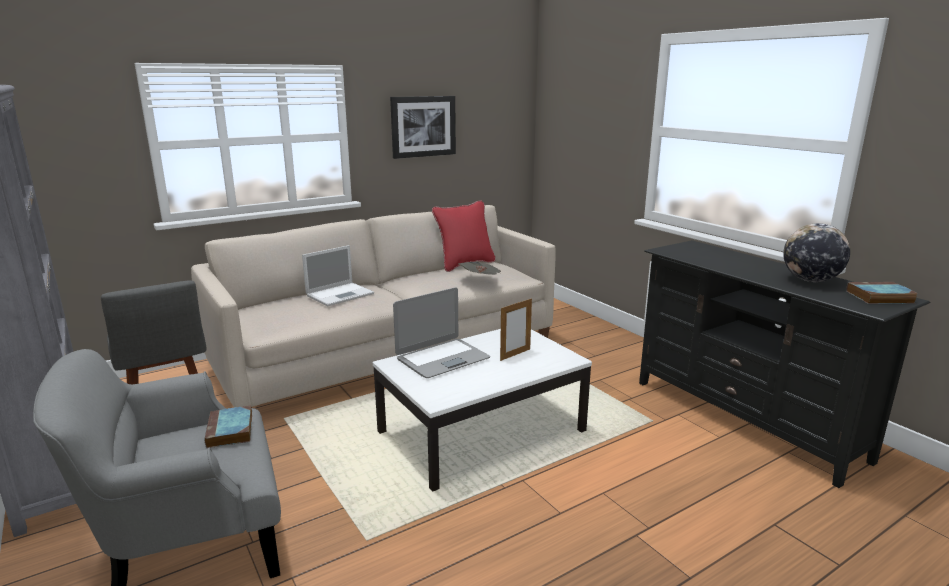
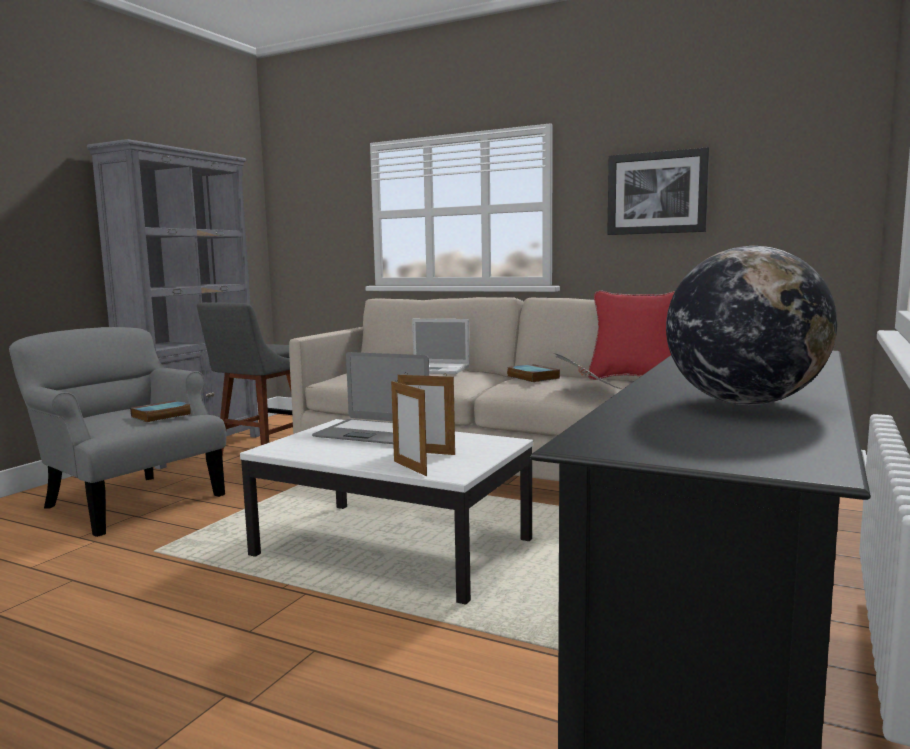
camera: 60 degrees right, 10 degrees down
book [846,282,918,304] -> book moved to [507,364,560,382]
none -> picture frame [391,379,427,476]

